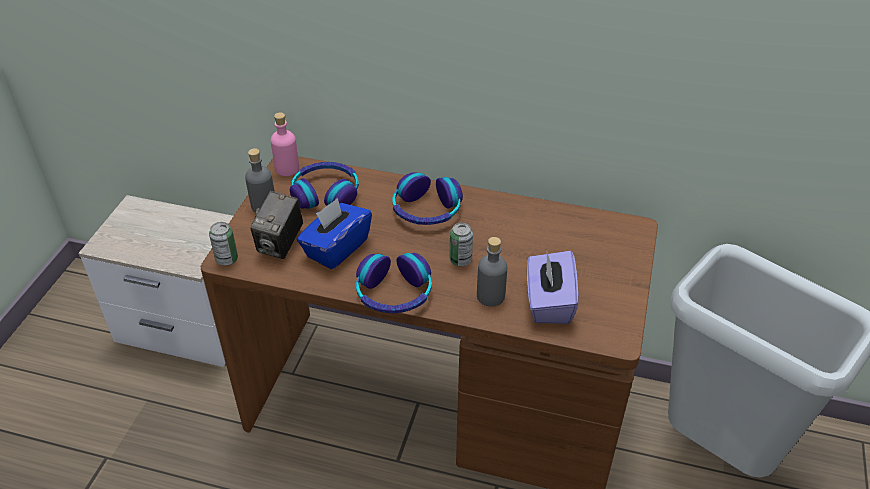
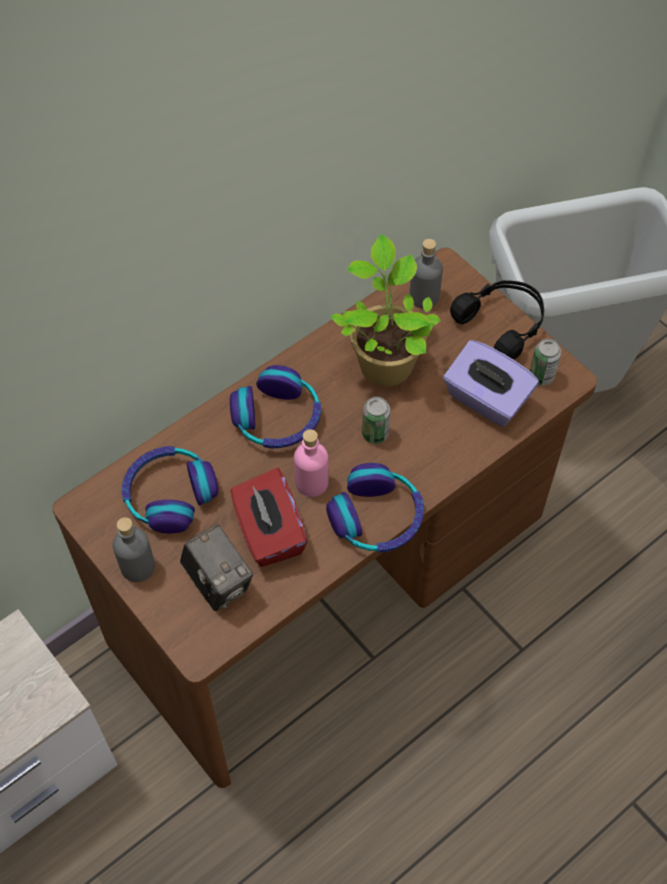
camera: 55 degrees left, 15 degrees up
can [209,222,238,266] -> can moved to [529,338,561,385]
pink bottle [271,113,299,176] -> pink bottle moved to [294,429,329,497]
blue tissue box [297,198,372,270] -> red tissue box [230,468,308,567]
grey bottle [477,237,507,307] -> grey bottle moved to [410,239,443,309]
none -> potted plant [330,234,441,386]
none -> black headphones [450,280,544,360]

